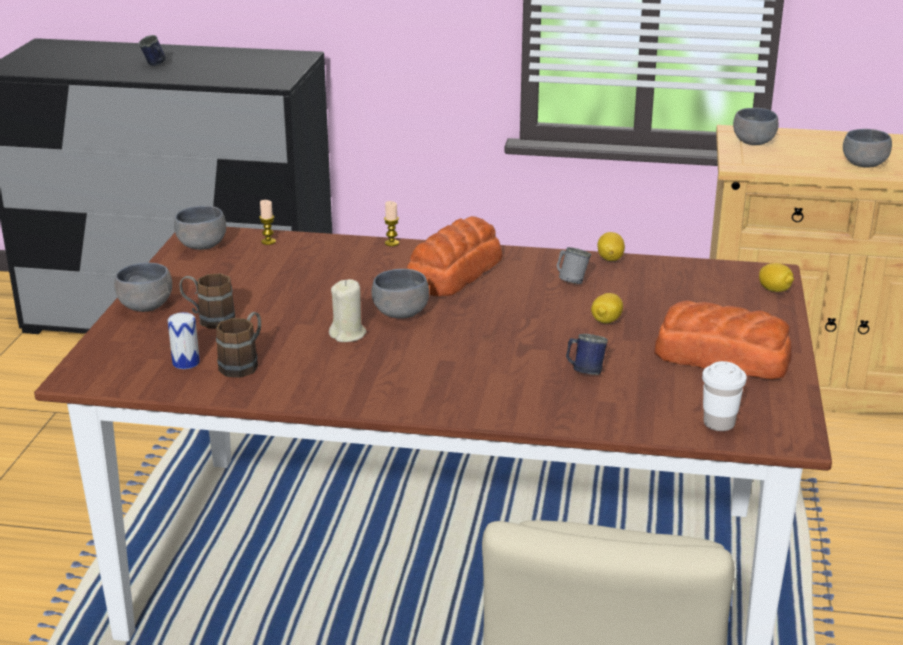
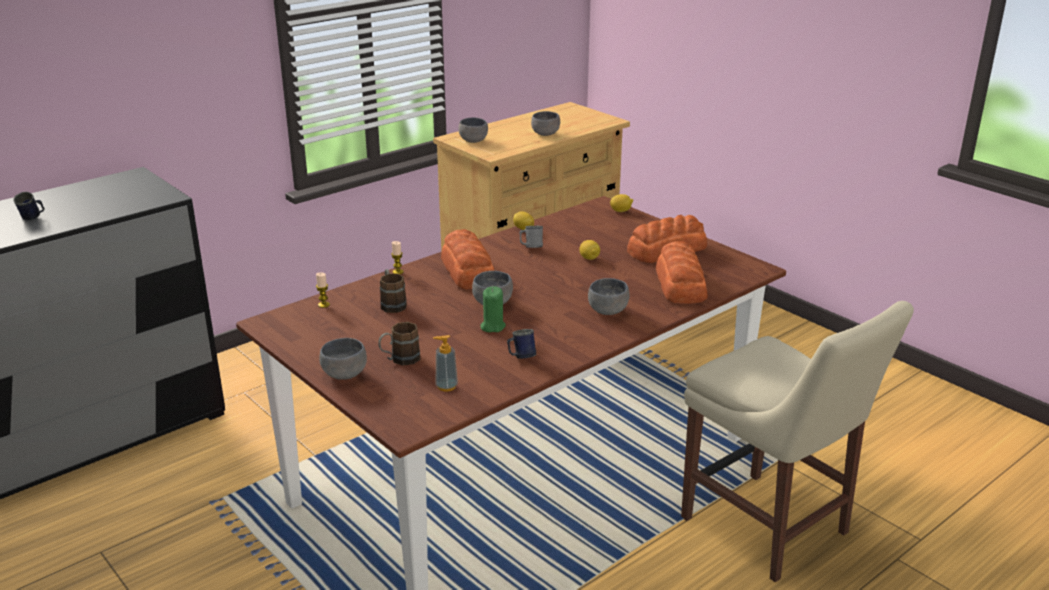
camera: 50 degrees left, 0 degrees up
can [168,312,200,369] -> soap dispenser [433,335,458,392]
grey bowl [174,206,226,250] -> grey bowl moved to [588,278,630,315]
brown mug [216,312,261,378] -> brown mug moved to [380,269,407,313]
beige candle [329,279,366,342] -> green candle [480,286,506,332]
blue mug [566,334,608,375] -> blue mug moved to [507,329,536,359]
white cup [702,361,747,431] -> none
none -> bread [656,241,708,304]

